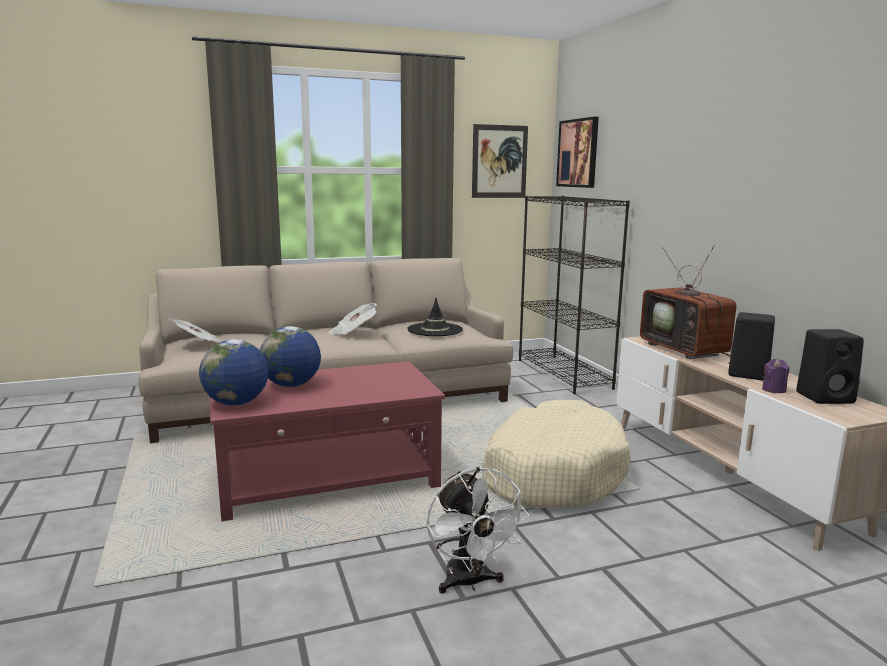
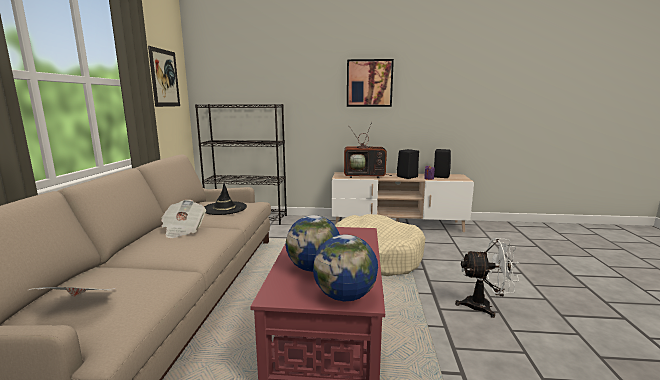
camera: 65 degrees left, 0 degrees up
picture [556,117,599,188] -> picture moved to [347,59,394,107]

